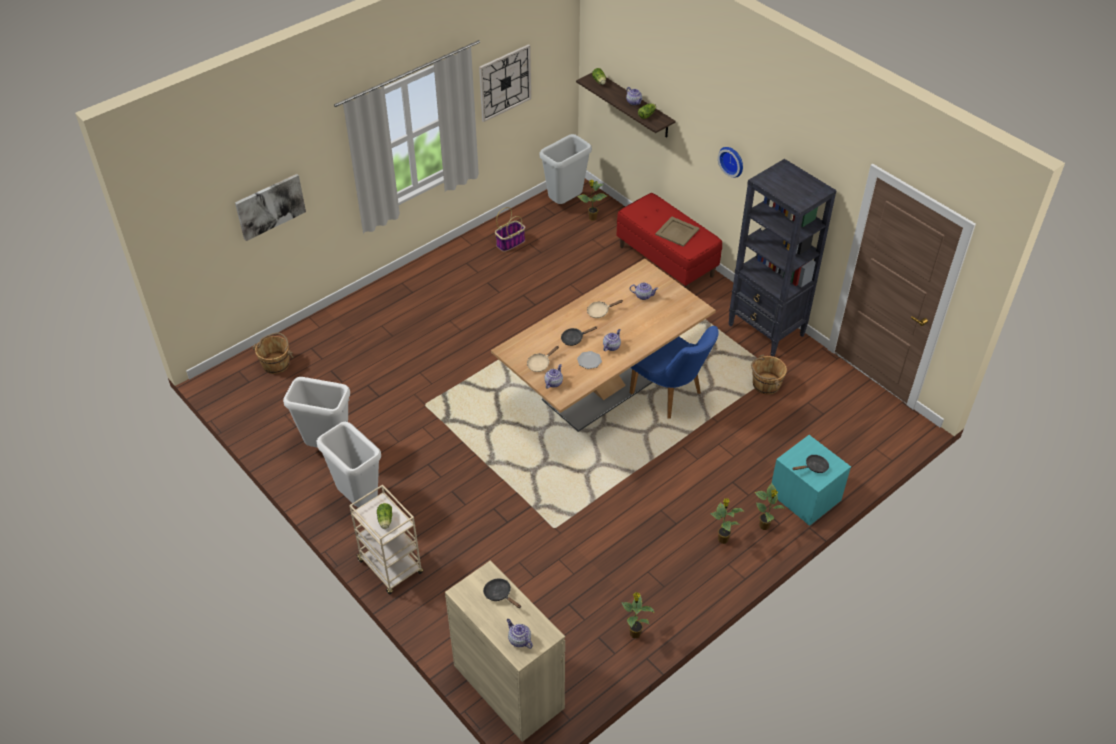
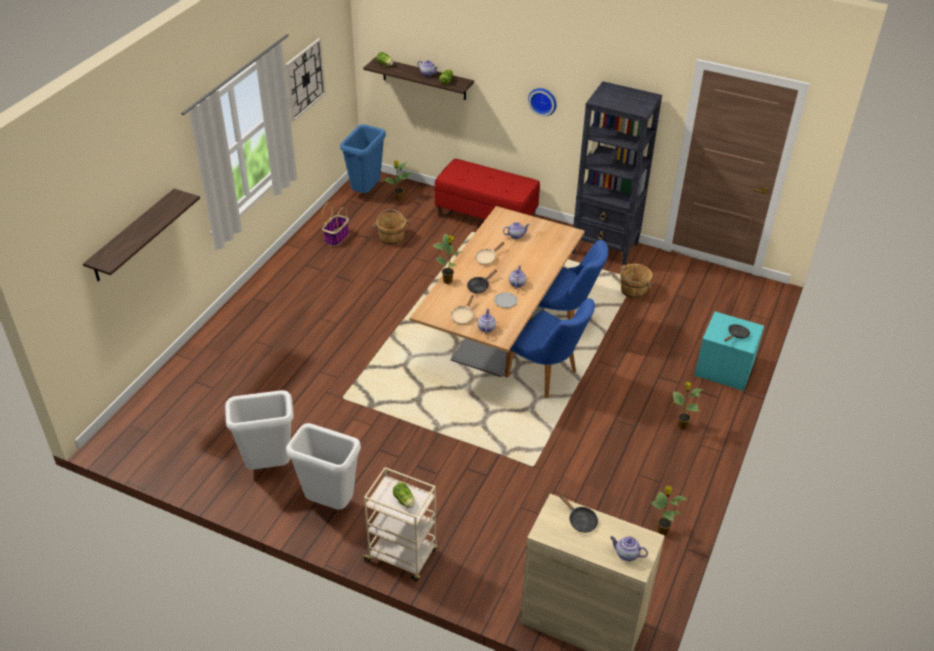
camera: 25 degrees left, 5 degrees down
picture [235,174,306,241] -> shelf [83,189,200,282]
brown bucket [252,333,294,374] -> brown bucket moved to [372,209,411,246]
black frying pan [483,579,521,608] -> black frying pan turned 150 degrees counterclockwise [559,494,598,533]
grey trash can [539,134,592,204] -> blue trash can [340,124,386,193]
beige tray [655,217,700,246] -> none
potted plant [754,482,785,530] -> potted plant moved to [433,233,464,284]
none -> blue chair [505,299,595,398]

